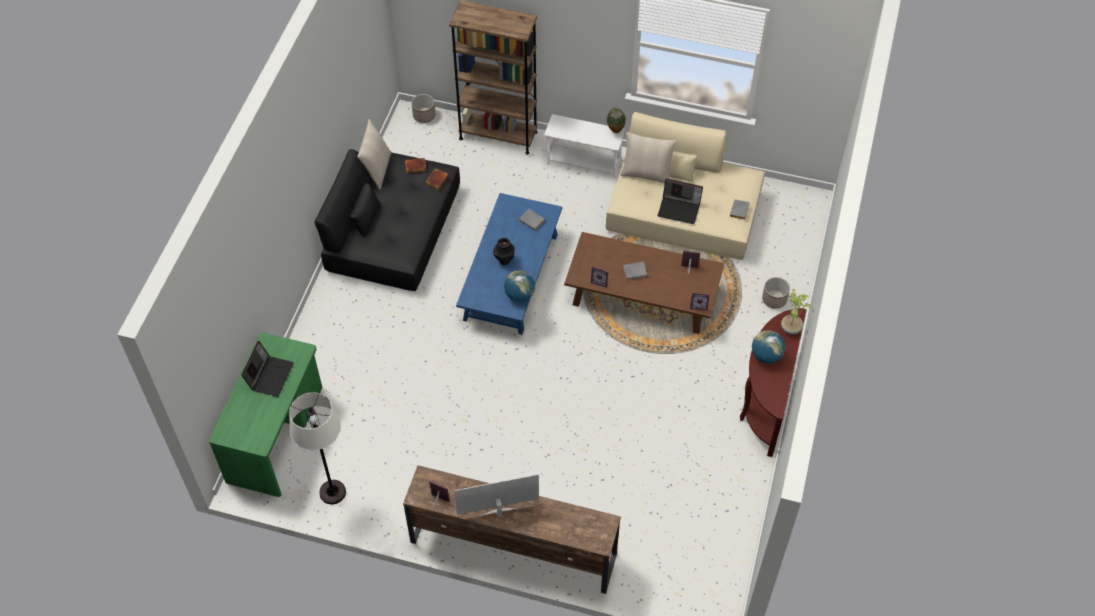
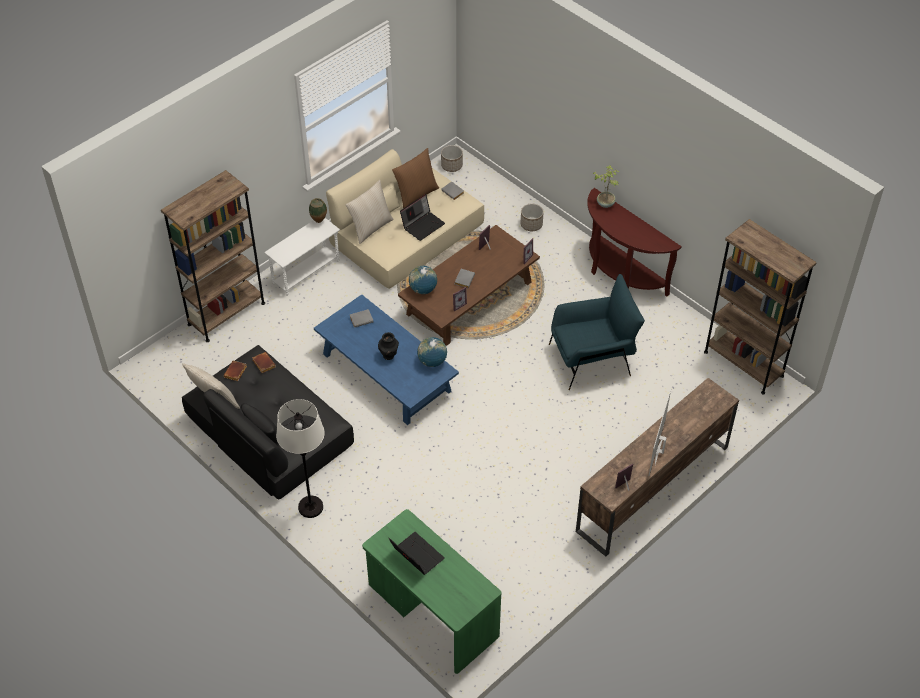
camera: 60 degrees left, 5 degrees down
white floor lamp [289,392,346,504] -> white floor lamp moved to [276,399,325,518]
planter [411,94,436,123] -> planter moved to [441,145,463,172]
globe [752,330,785,364] -> globe moved to [409,266,437,294]
none -> brown pillow [392,148,439,209]
none -> blue armchair [549,274,645,390]
none -> brown bookcase [704,219,817,394]

